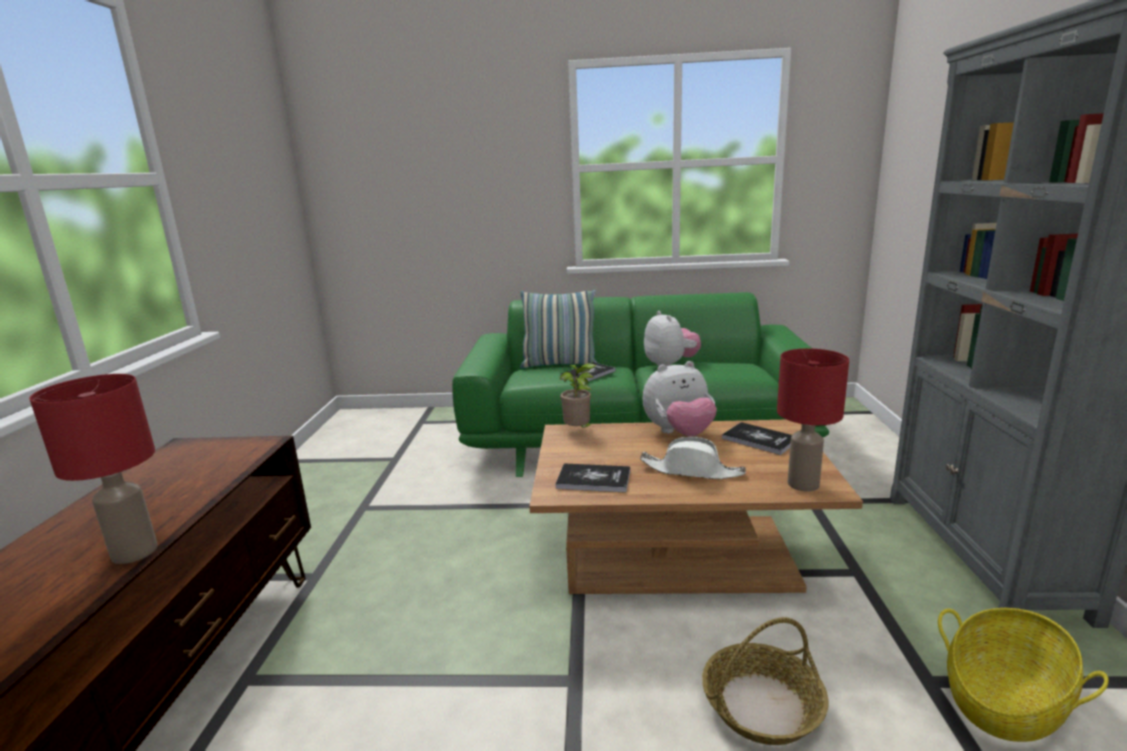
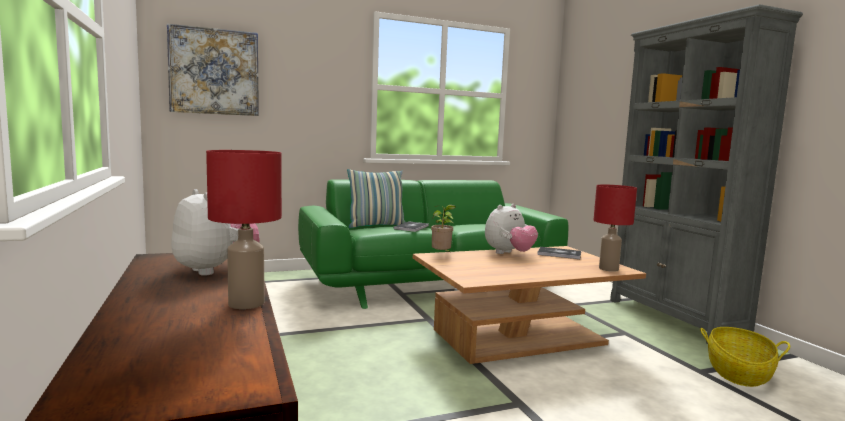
camera: 25 degrees left, 10 degrees down
book [556,463,630,493] -> none
white hat [640,437,746,479] -> none
plush toy [644,311,701,366] -> plush toy moved to [171,189,260,276]
basket [702,617,828,745] -> none
none -> picture [167,24,259,116]

